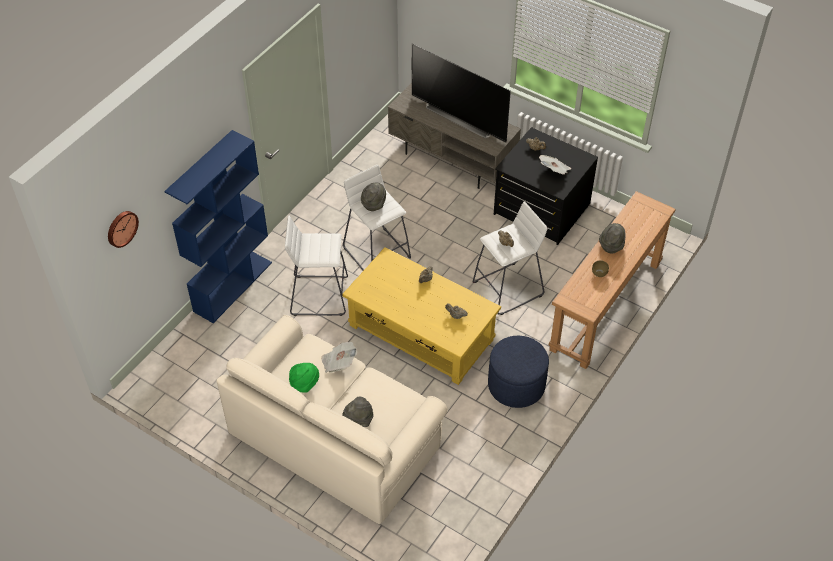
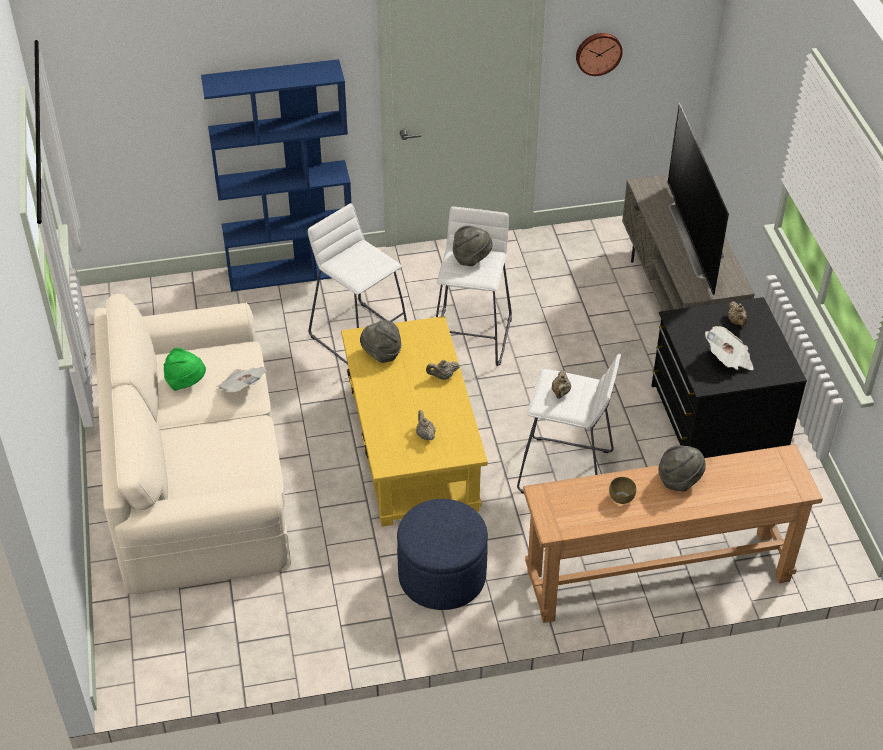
camera: 45 degrees right, 5 degrees down
wall clock [108,211,139,248] -> wall clock moved to [576,33,623,76]
grey hat [342,397,374,427] -> grey hat moved to [360,320,401,363]

